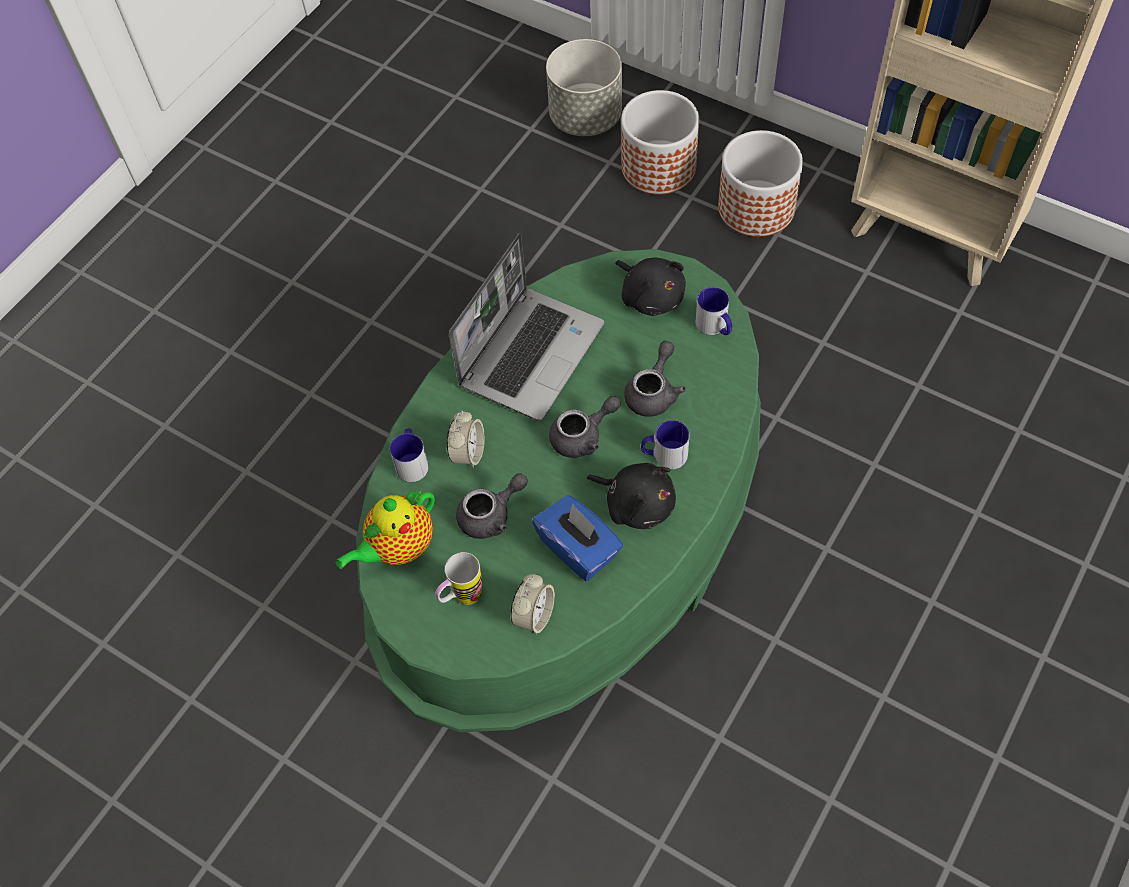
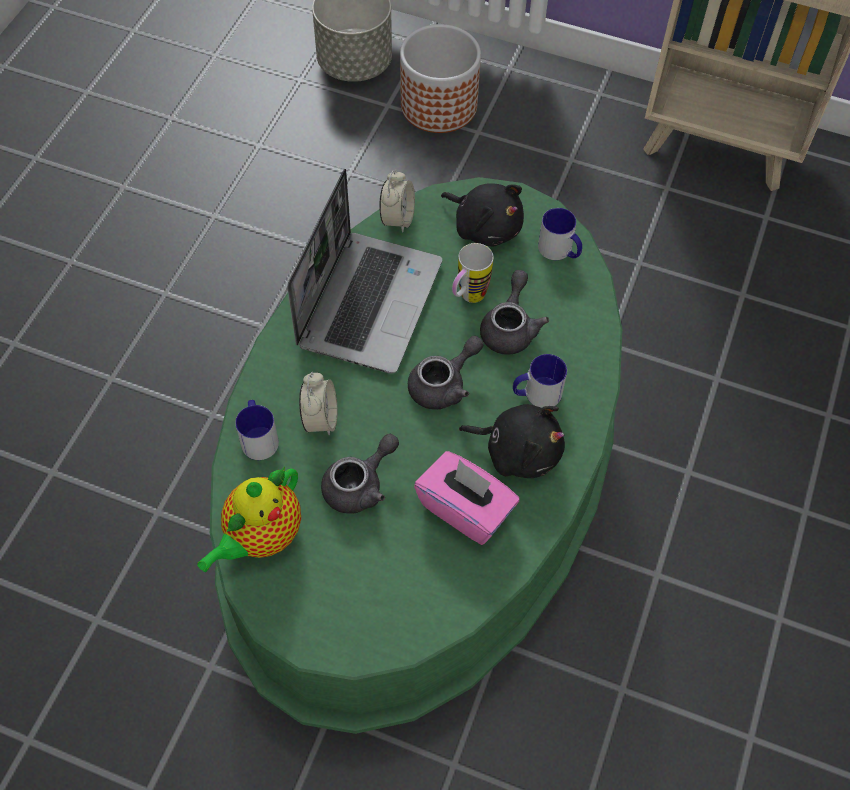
camera: 15 degrees left, 0 degrees up
mug [435,552,482,605] -> mug moved to [452,243,493,303]
alarm clock [510,574,555,634] -> alarm clock moved to [379,170,415,233]
blue tissue box [532,495,623,581] -> pink tissue box [414,451,519,545]
planter [718,130,803,237] -> none

